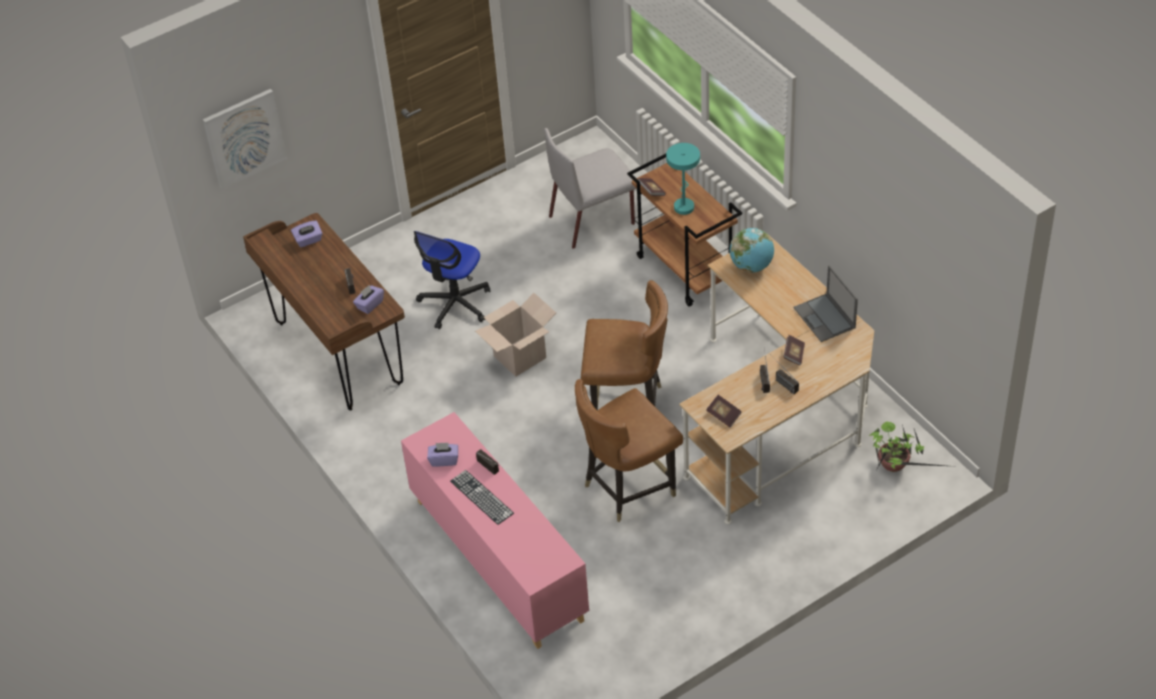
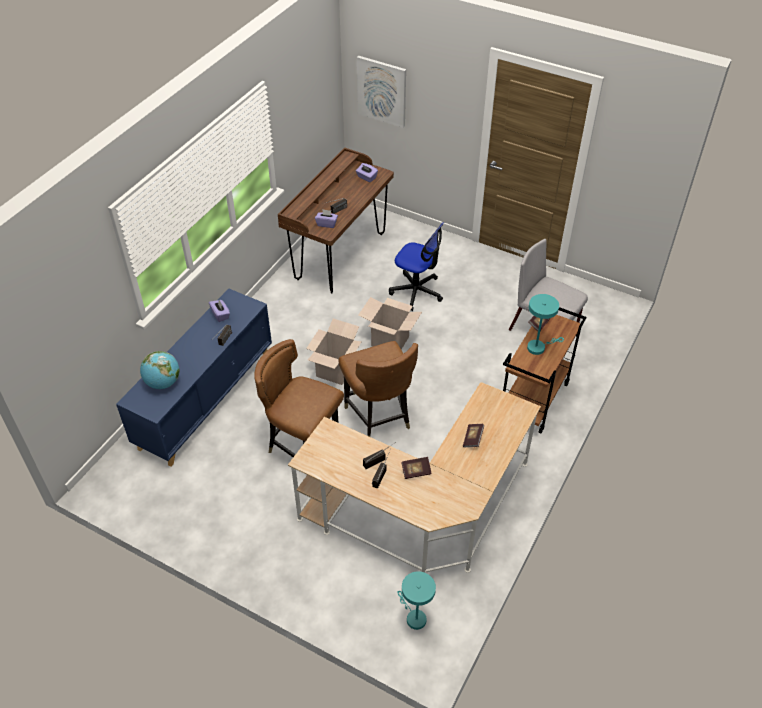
camera: 60 degrees right, 0 degrees up
pink cabinet [401,412,589,649] -> blue cabinet [116,289,272,467]
office chair [414,231,490,329] -> office chair turned 150 degrees counterclockwise [389,222,444,311]
keyboard [450,470,514,525] -> none
book [706,395,742,427] -> book moved to [463,424,484,448]
globe [730,228,774,273] -> globe moved to [140,351,180,389]
laptop [794,265,858,342] -> none
potted plant [869,422,946,472] -> turquoise table lamp [397,571,436,630]
none -> cardboard box [306,319,362,385]

